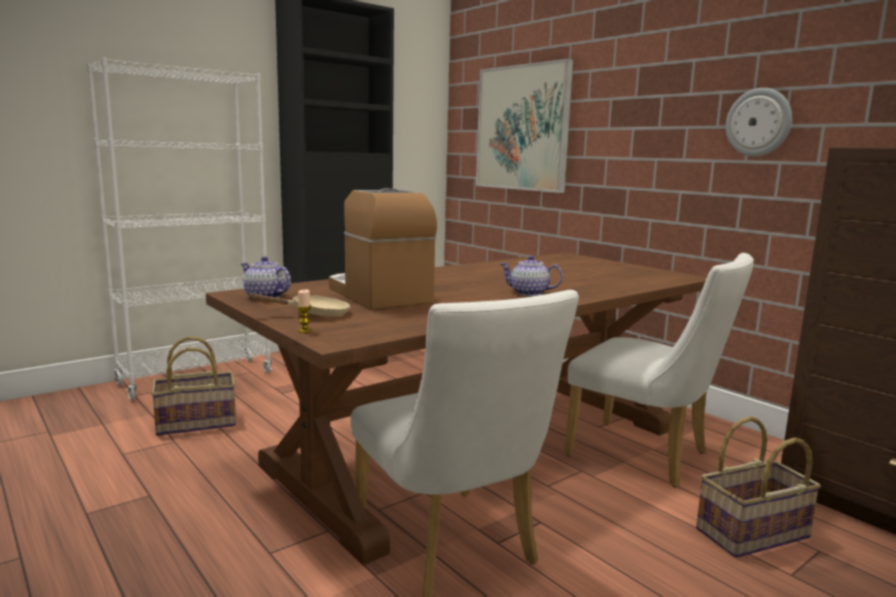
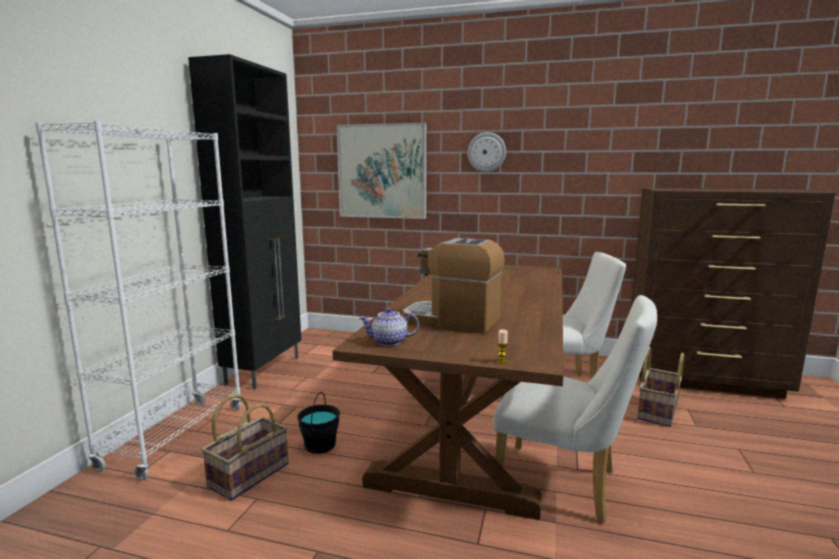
camera: 35 degrees left, 0 degrees up
beige frying pan [247,293,350,316] -> none
teapot [499,256,563,296] -> none
wall clock [726,88,792,156] -> wall clock moved to [468,132,506,172]
none -> black bucket [297,392,340,454]

